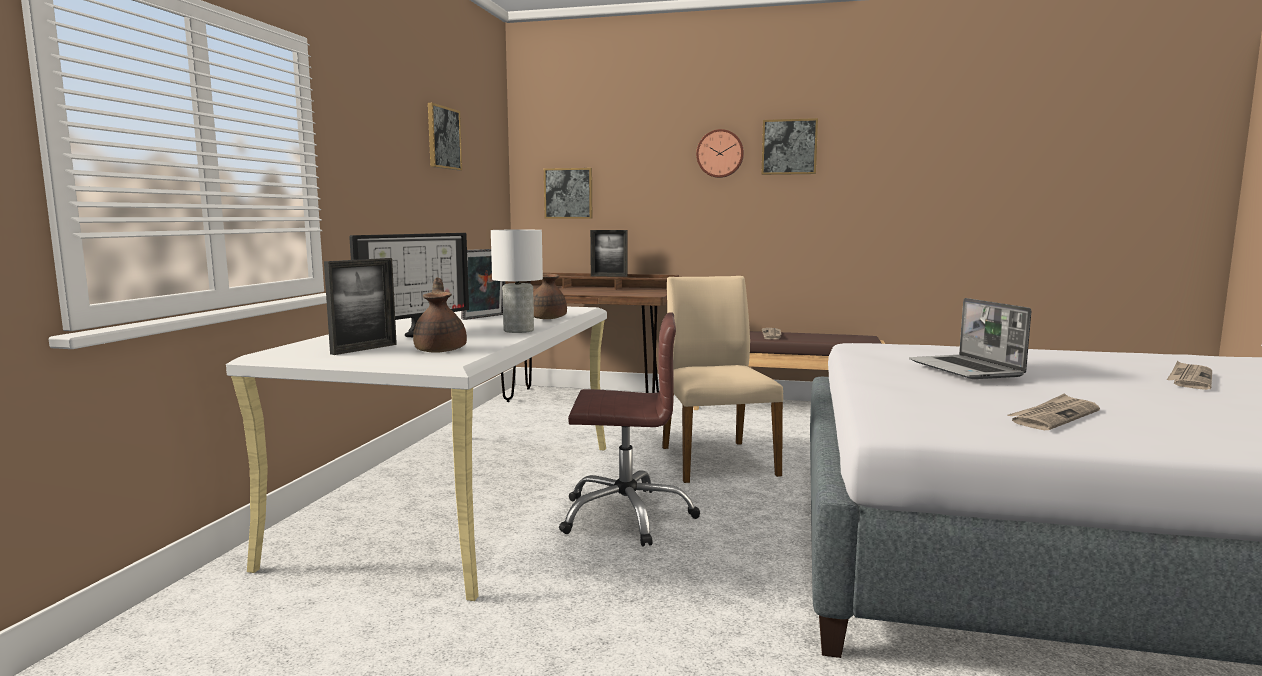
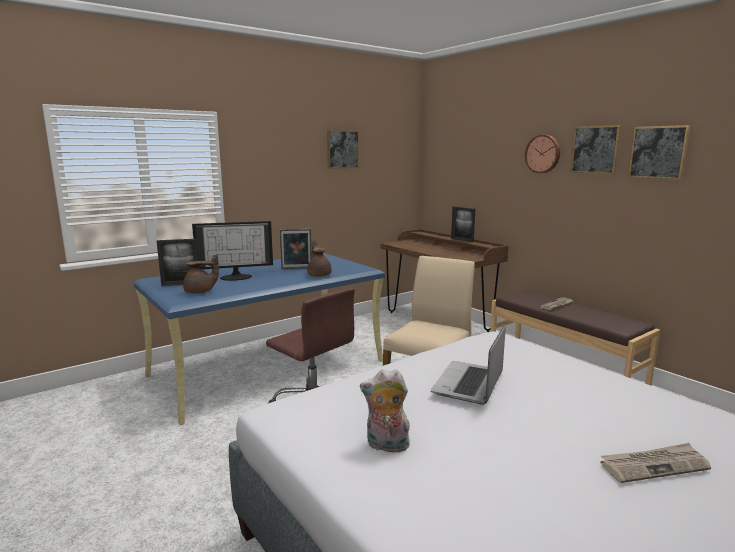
camera: 40 degrees right, 5 degrees up
white desk [226,307,607,601] -> blue desk [134,253,385,425]
brown teapot [413,277,467,353] -> brown teapot turned 45 degrees clockwise [183,254,219,294]
white table lamp [491,230,543,333] -> none
picture [544,168,592,219] -> picture moved to [628,125,690,180]
newspaper [1008,393,1100,430] -> plush toy [360,369,410,452]

